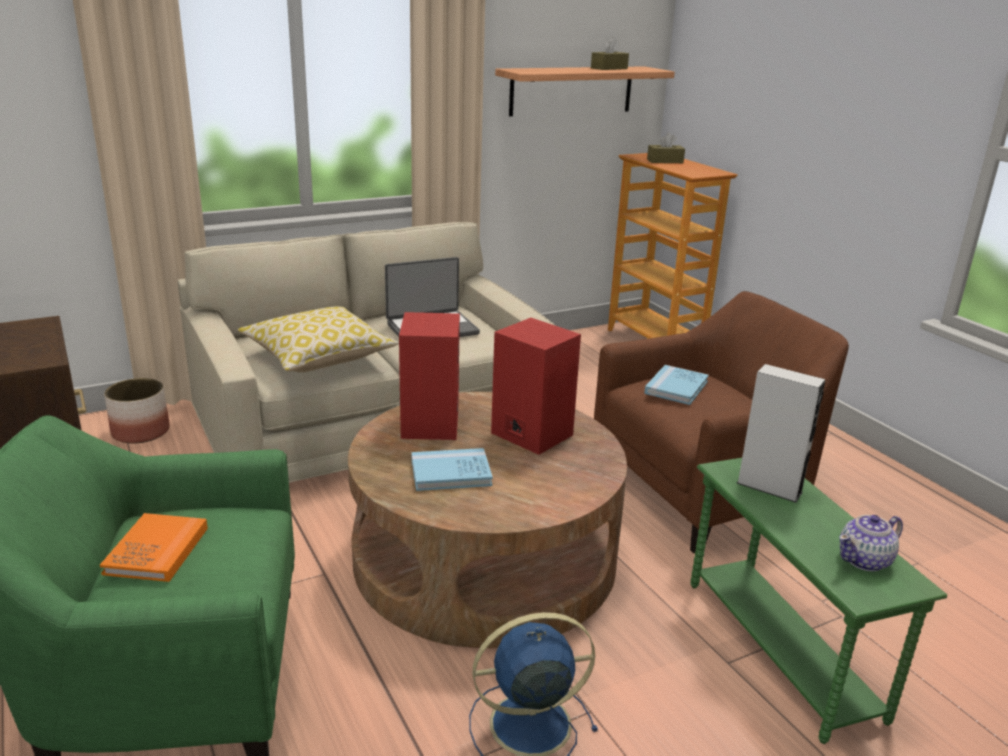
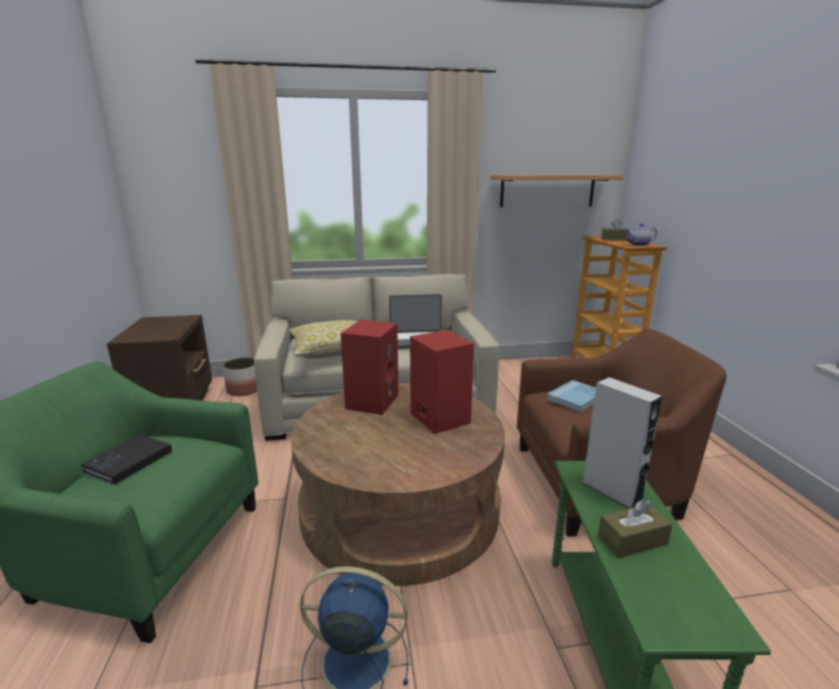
camera: 20 degrees right, 5 degrees down
orange book [100,513,208,582] -> black book [81,435,172,485]
blue book [411,448,493,491] -> none
brown tissue box [591,37,629,70] -> brown tissue box moved to [598,499,673,558]
teapot [839,515,903,571] -> teapot moved to [625,223,657,246]

